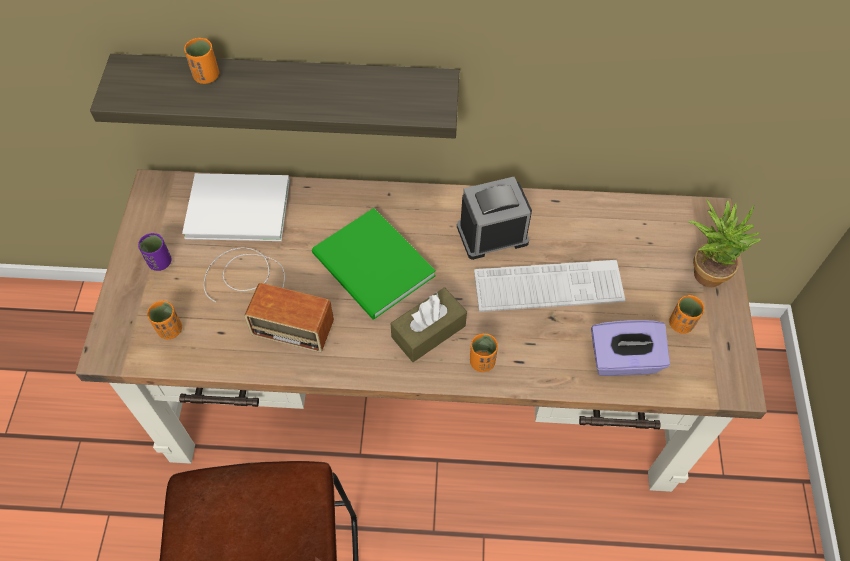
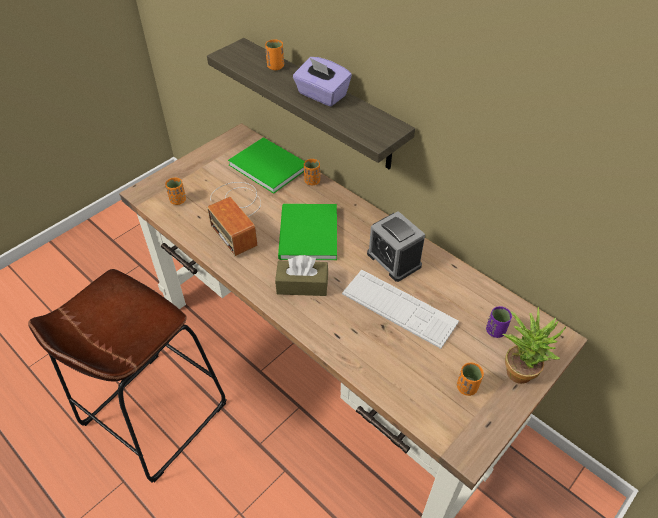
camera: 40 degrees right, 10 degrees down
purple cup [138,233,171,271] -> purple cup moved to [486,306,512,338]
white book [182,173,290,241] -> green book [228,137,305,194]
alarm clock [457,177,532,260] -> alarm clock turned 150 degrees counterclockwise [367,211,425,282]
orange cup [470,333,498,372] -> orange cup moved to [304,159,320,185]
purple tissue box [591,320,670,376] -> purple tissue box moved to [293,57,352,106]

